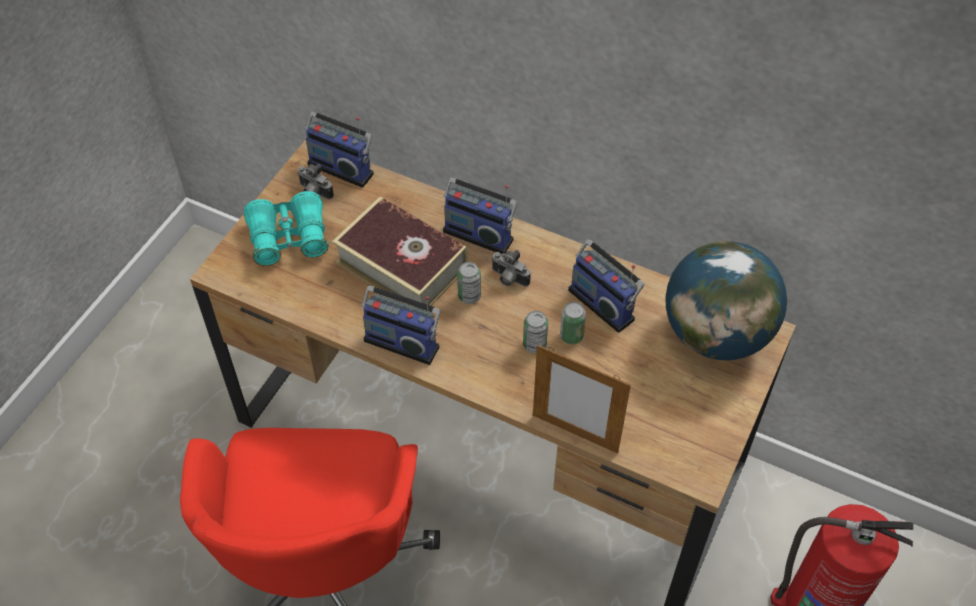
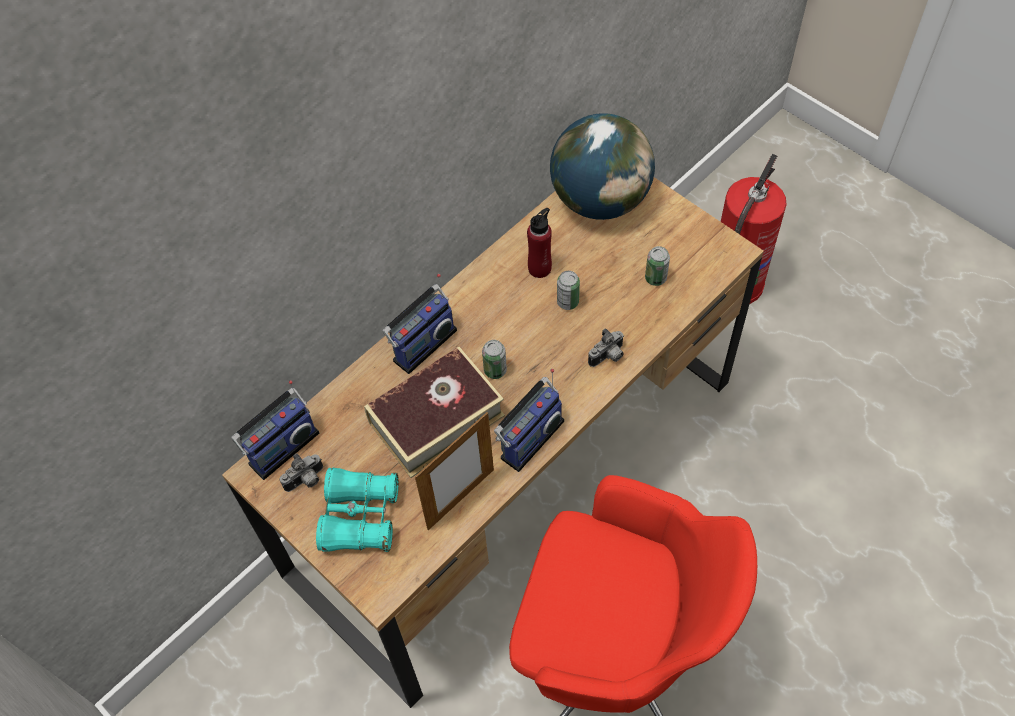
camera: 70 degrees left, 5 degrees up
camera [491,250,531,287] -> camera moved to [588,328,624,367]
can [523,311,548,353] -> can moved to [645,246,670,286]
picture frame [533,345,631,454] -> picture frame moved to [415,412,494,530]
radio [568,239,644,333] -> red bottle [527,208,552,278]

